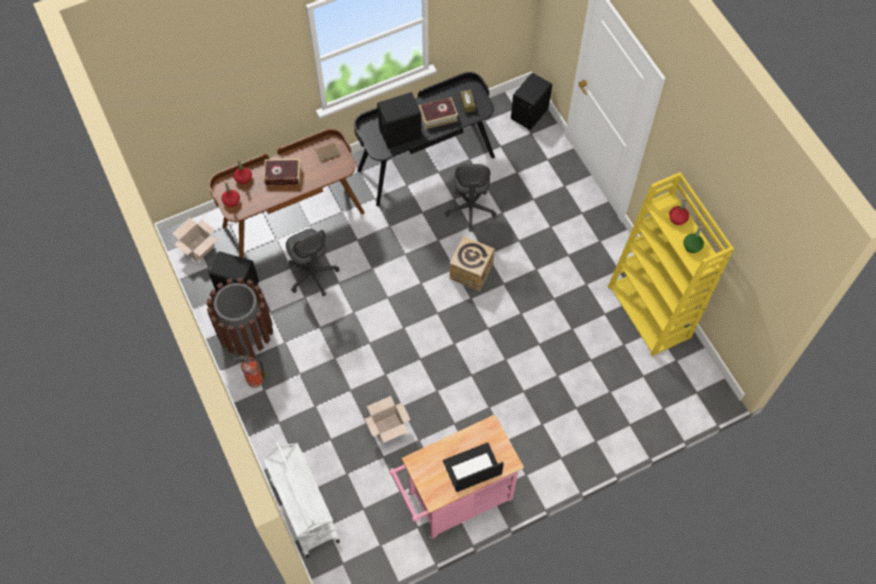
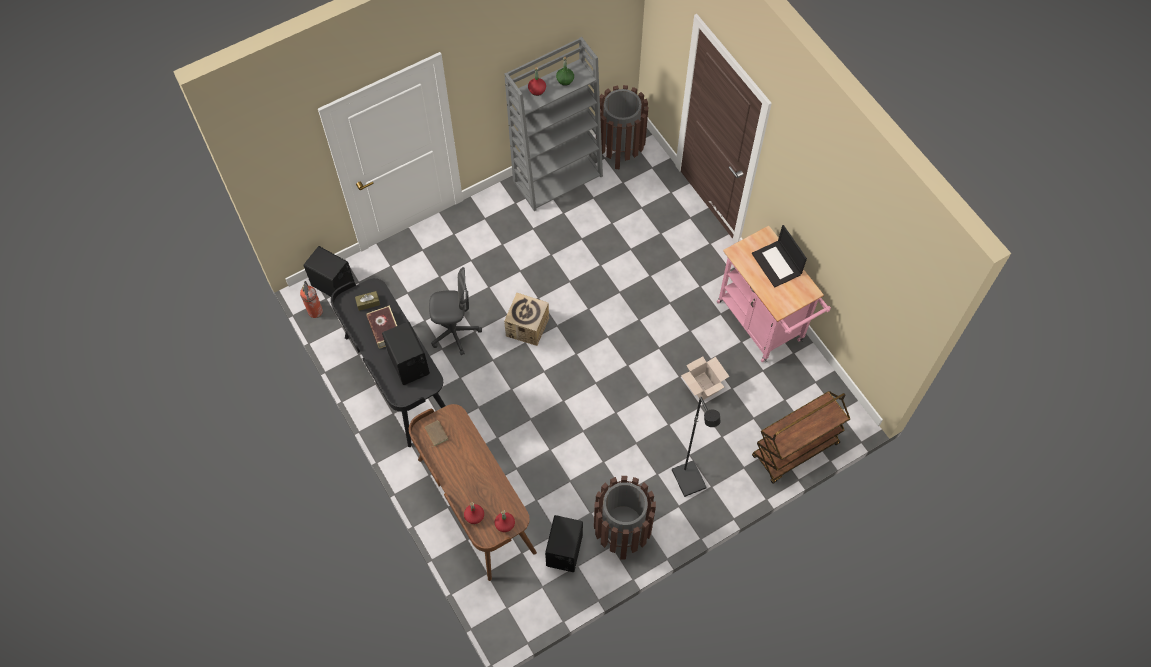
camera: 95 degrees left, 0 degrees up
cardboard box [172,218,217,262] -> none
fire extinguisher [232,356,266,388] -> fire extinguisher moved to [300,281,323,318]
white cart [263,441,340,558] -> brown cart [752,391,850,484]
book [264,159,301,185] -> none
grey office chair [286,229,339,297] -> none
yellow bookcase [608,172,734,356] -> grey bookcase [504,37,603,211]
none -> brown trash can [600,85,648,170]
none -> black floor lamp [672,397,720,497]

